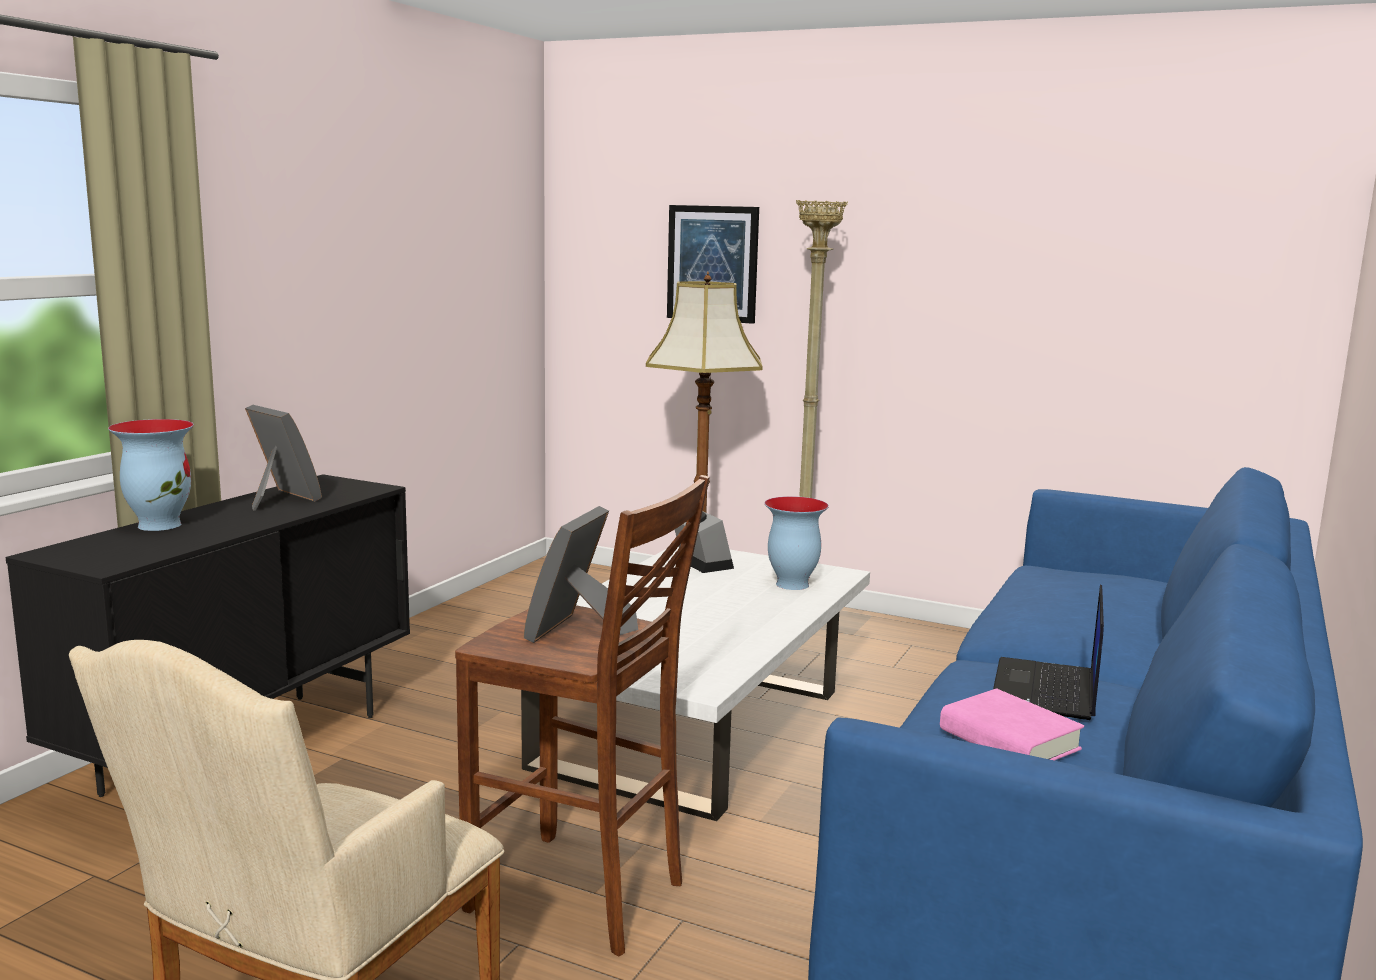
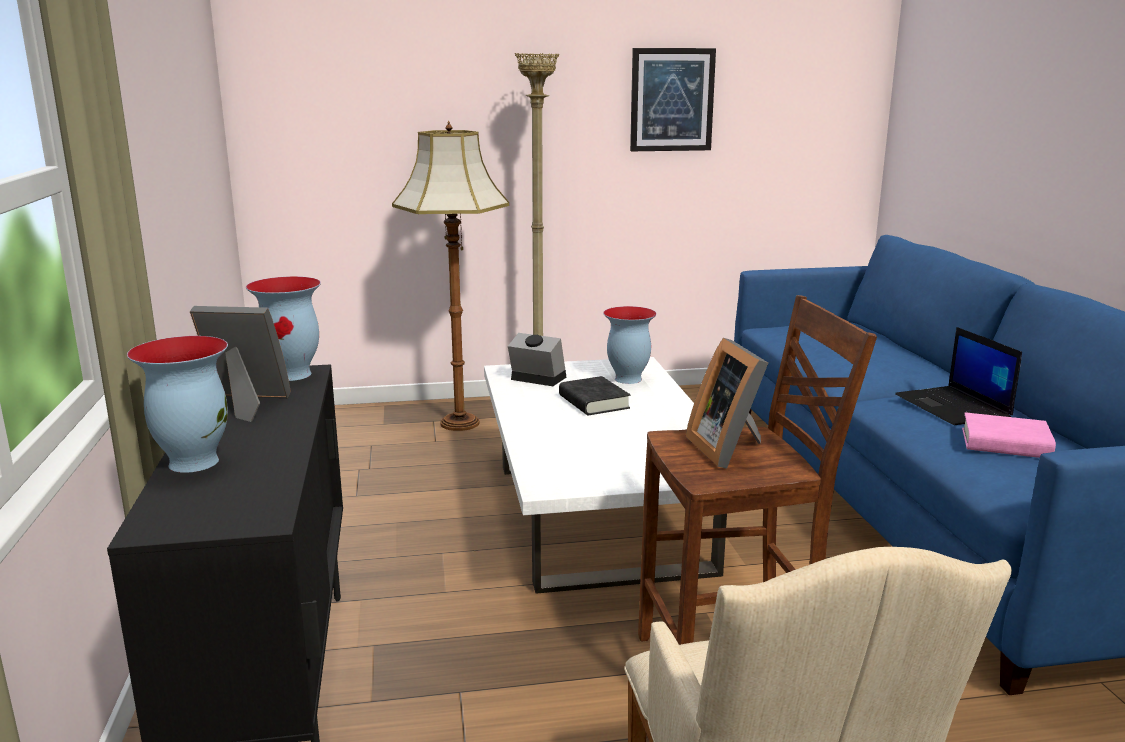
camera: 35 degrees left, 5 degrees up
picture [667,205,759,324] -> picture moved to [630,48,716,151]
none -> vase [246,276,321,381]
none -> black book [559,376,630,415]

